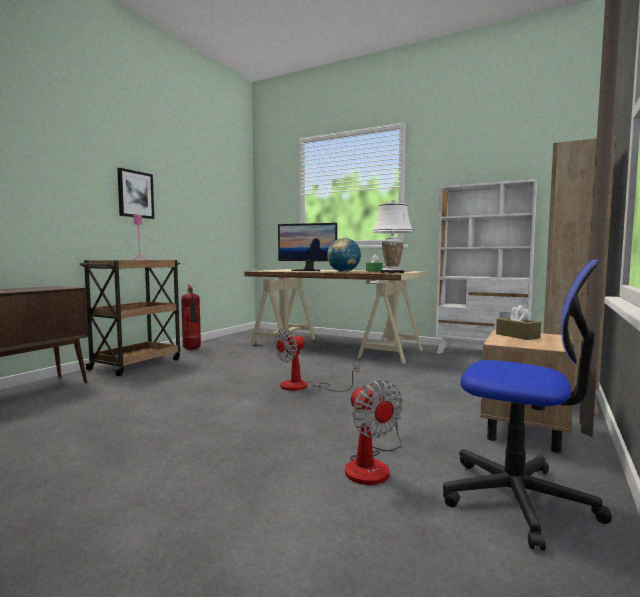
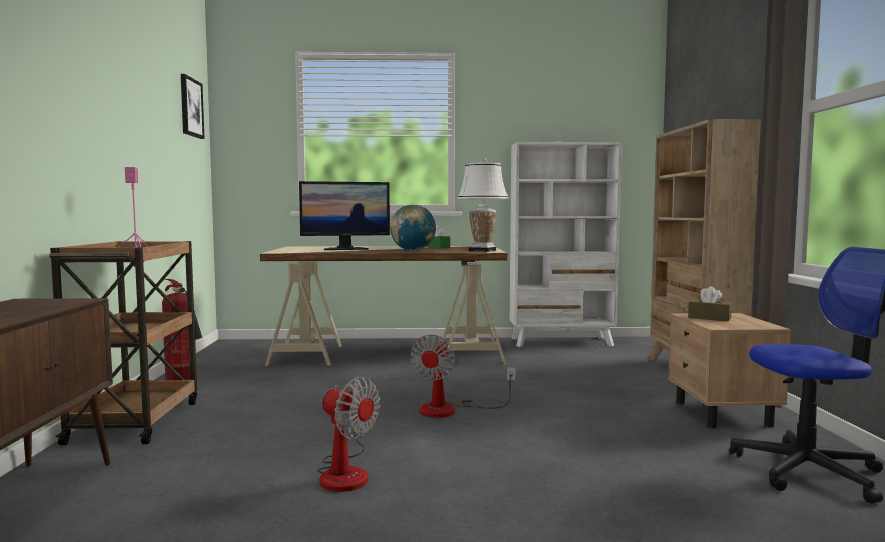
camera: 30 degrees left, 0 degrees up
picture [117,168,154,219] -> picture moved to [181,74,205,139]
fan [345,380,403,485] -> fan moved to [317,377,380,492]

